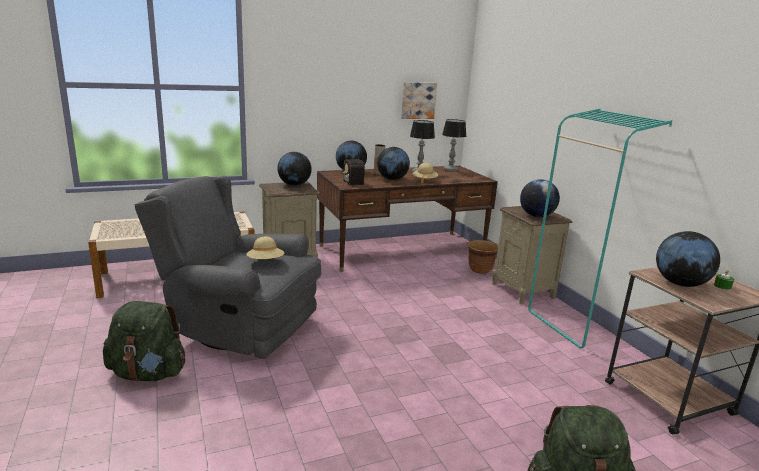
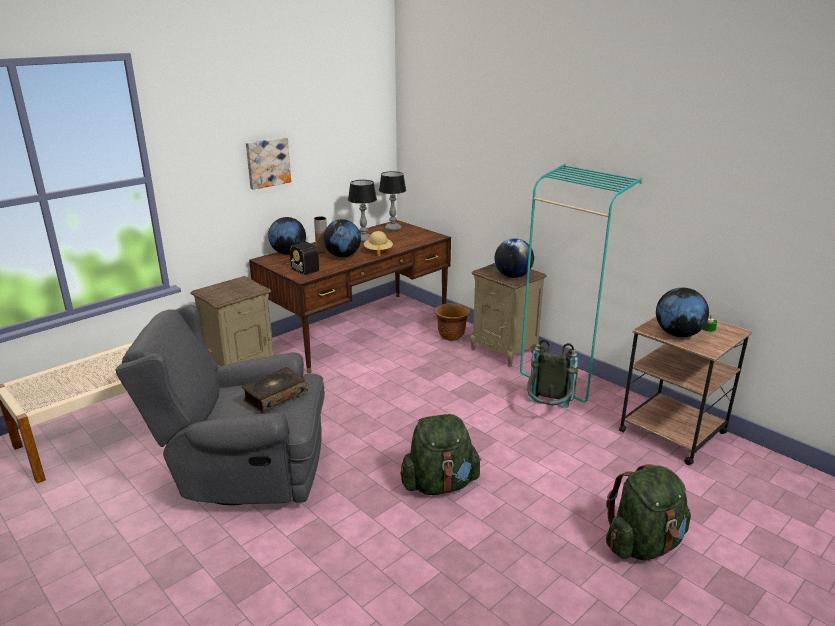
camera: 20 degrees left, 5 degrees up
green backpack [103,301,185,382] -> green backpack moved to [401,414,482,495]
beige hat [247,236,284,259] -> book [241,367,308,413]
globe [277,152,312,186] -> none
picture [401,82,437,119] -> picture moved to [246,137,291,190]
none -> grey backpack [526,339,579,408]

